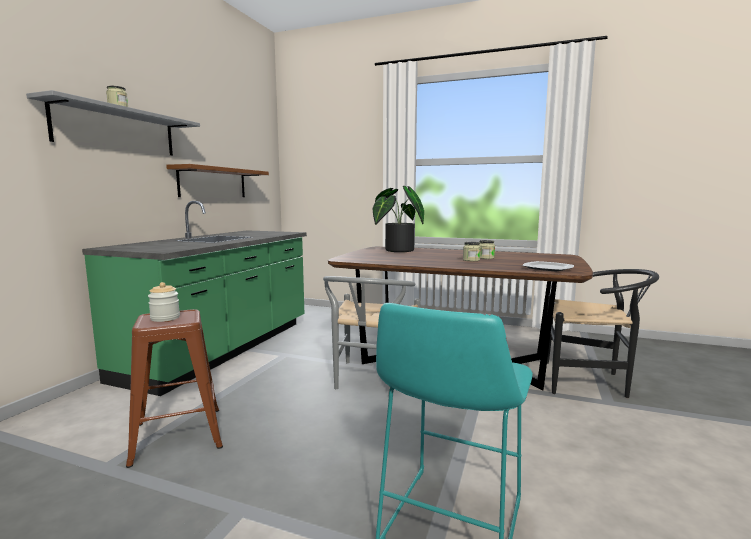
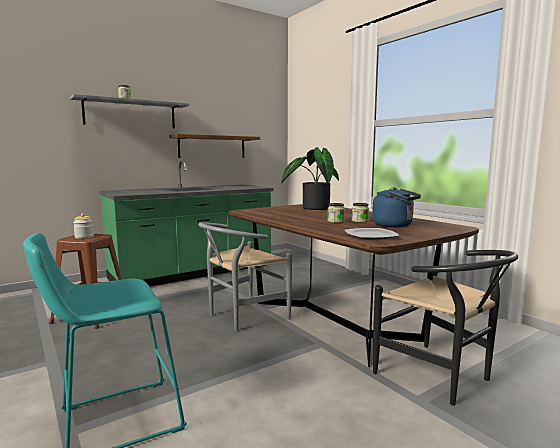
camera: 35 degrees right, 0 degrees up
none -> blue kettle [372,187,421,227]

